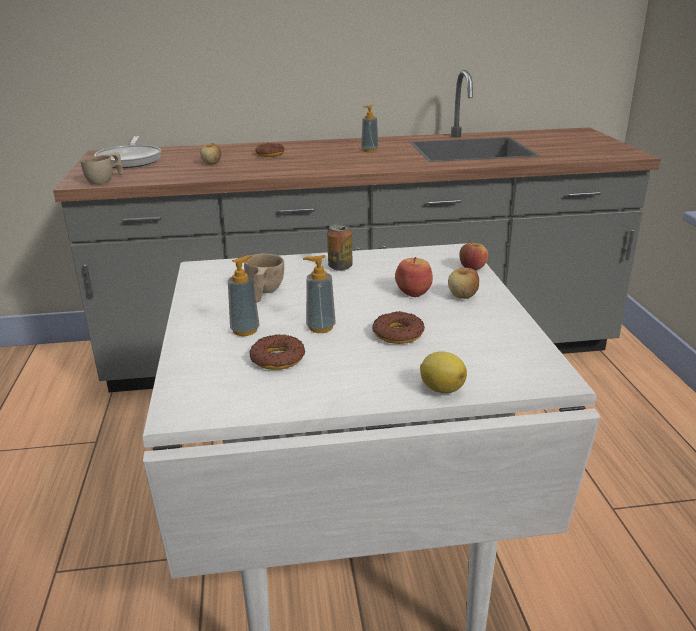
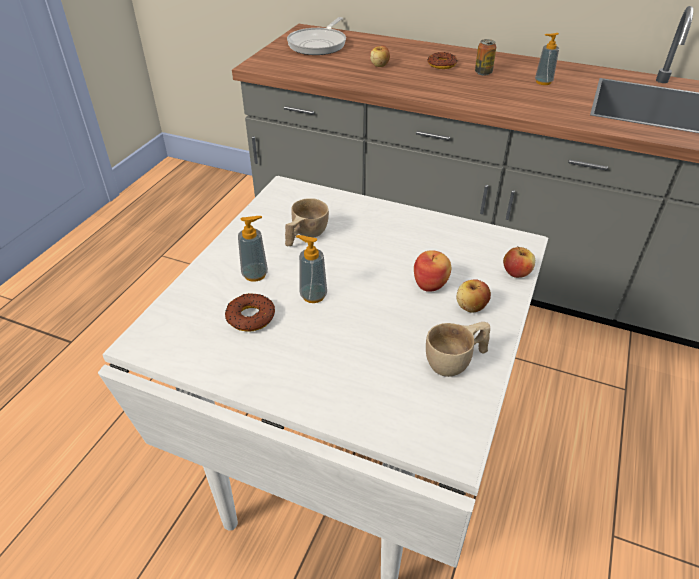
camera: 30 degrees right, 15 degrees up
beige cup [81,152,124,184] -> beige cup moved to [426,322,490,377]
can [327,224,353,271] -> can moved to [475,39,496,76]
donut [372,312,425,344] -> none
lemon [420,352,467,393] -> none

